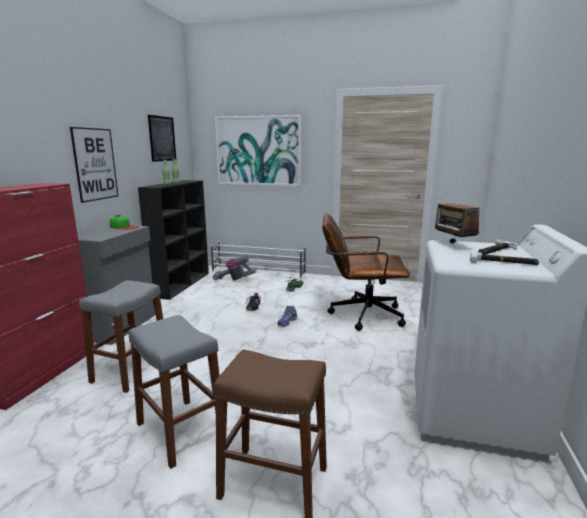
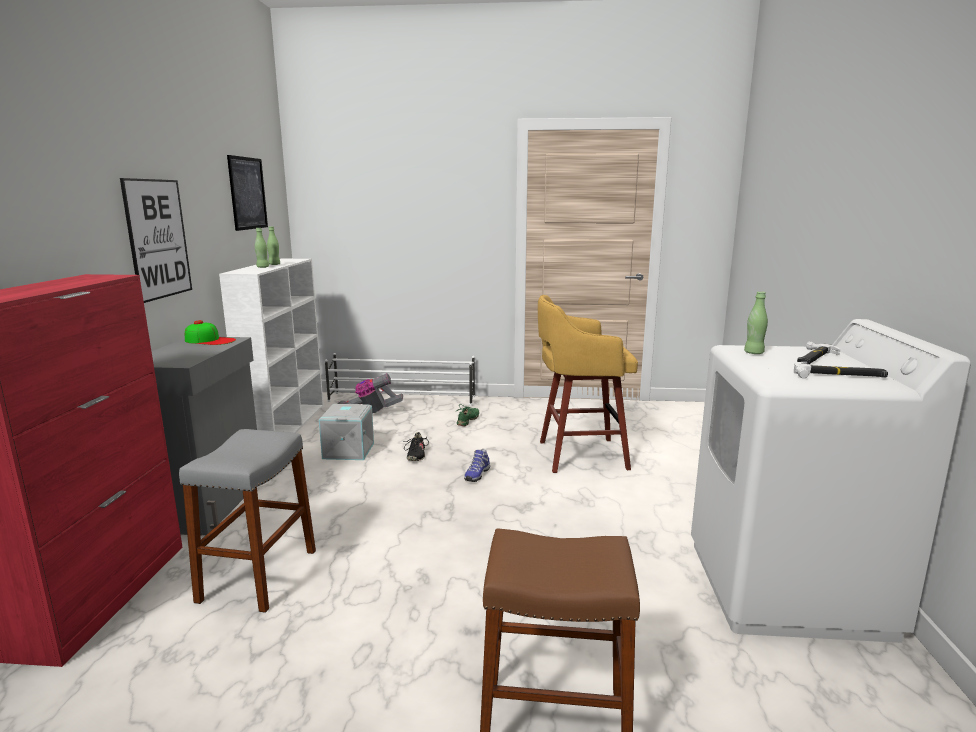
camera: 10 degrees left, 0 degrees up
grey stool [129,315,219,469] -> none
black bookcase [138,180,209,300] -> white bookcase [219,259,324,433]
picture [215,115,302,186] -> none
brown office chair [322,213,410,331] -> yellow stool [538,295,638,473]
radio [435,192,479,243] -> green bottle [744,291,768,354]
none -> grey storage box [319,404,374,460]

